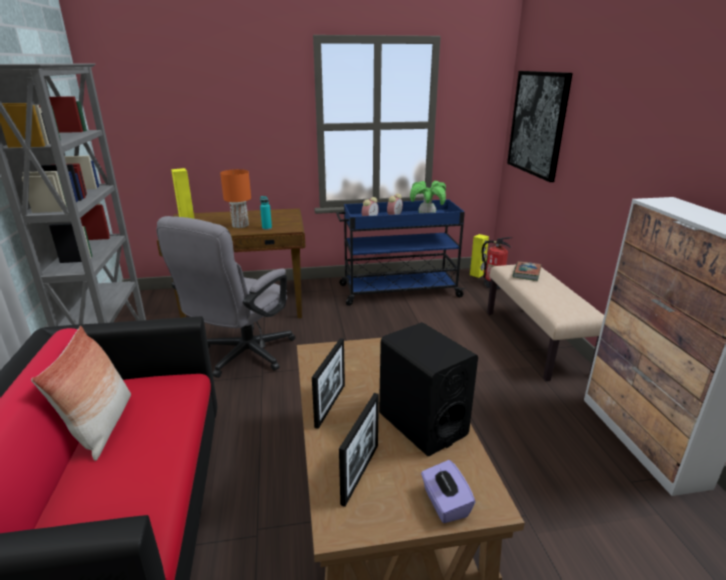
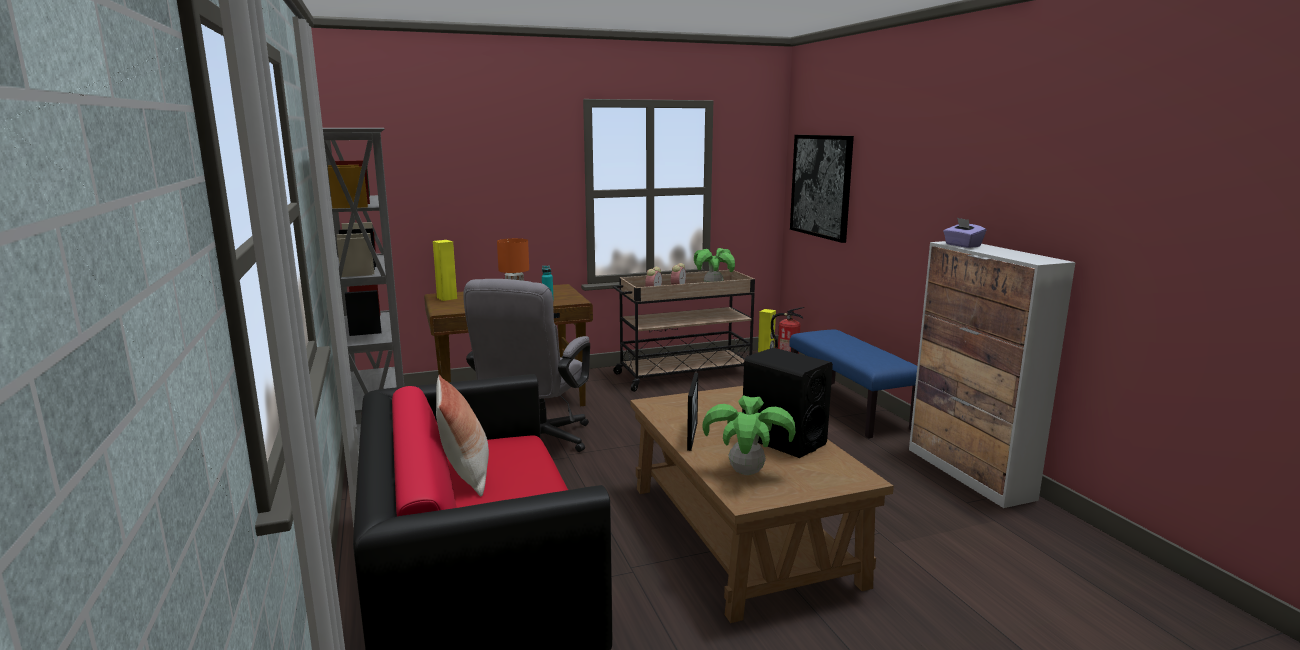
camera: 10 degrees left, 10 degrees down
blue cart [336,199,465,306] -> beige cart [613,270,755,392]
picture frame [339,393,379,507] -> potted plant [702,395,795,475]
purple tissue box [421,460,475,523] -> purple tissue box moved to [943,218,986,248]
beige bench [487,265,604,381] -> blue bench [789,329,917,439]
book [513,261,541,281] -> none

